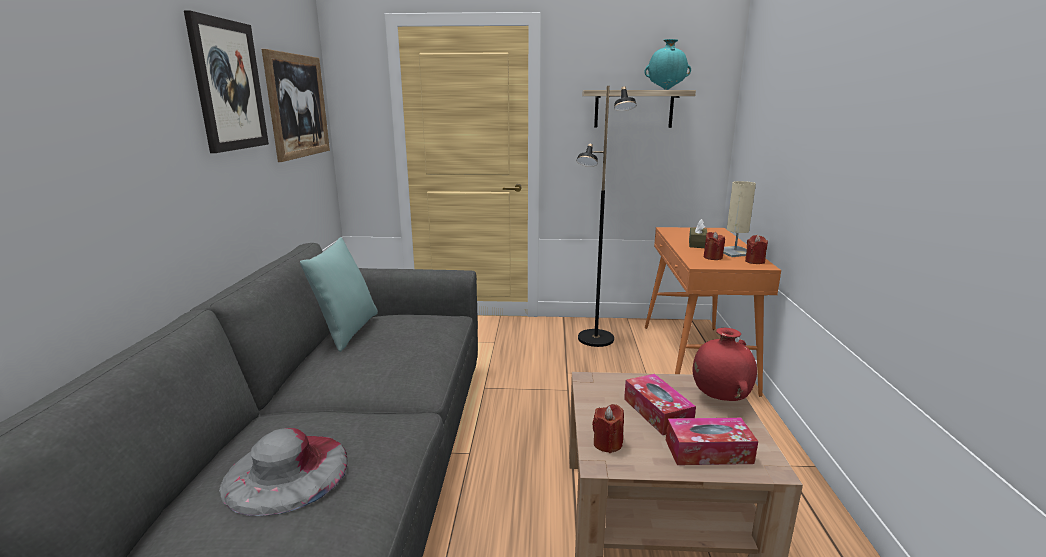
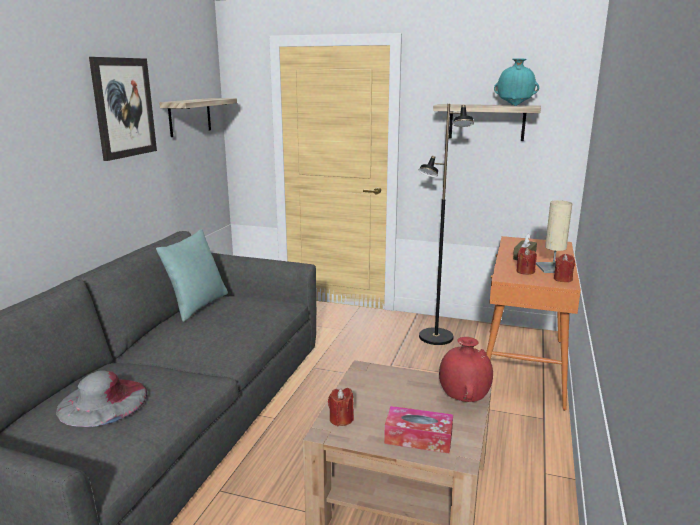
camera: 15 degrees right, 0 degrees up
picture [262,49,330,162] -> shelf [159,98,237,137]
tissue box [624,374,696,435] -> none

